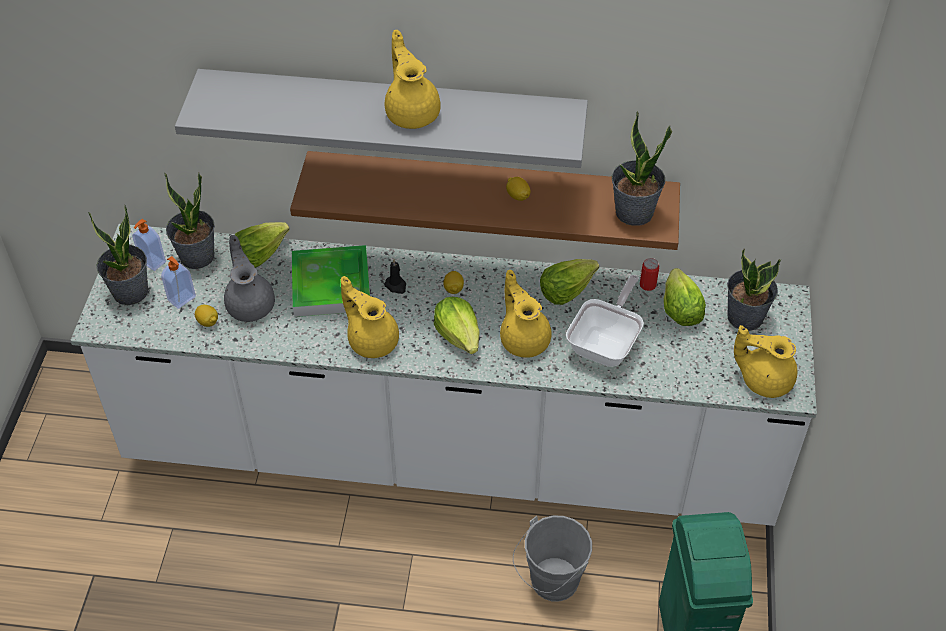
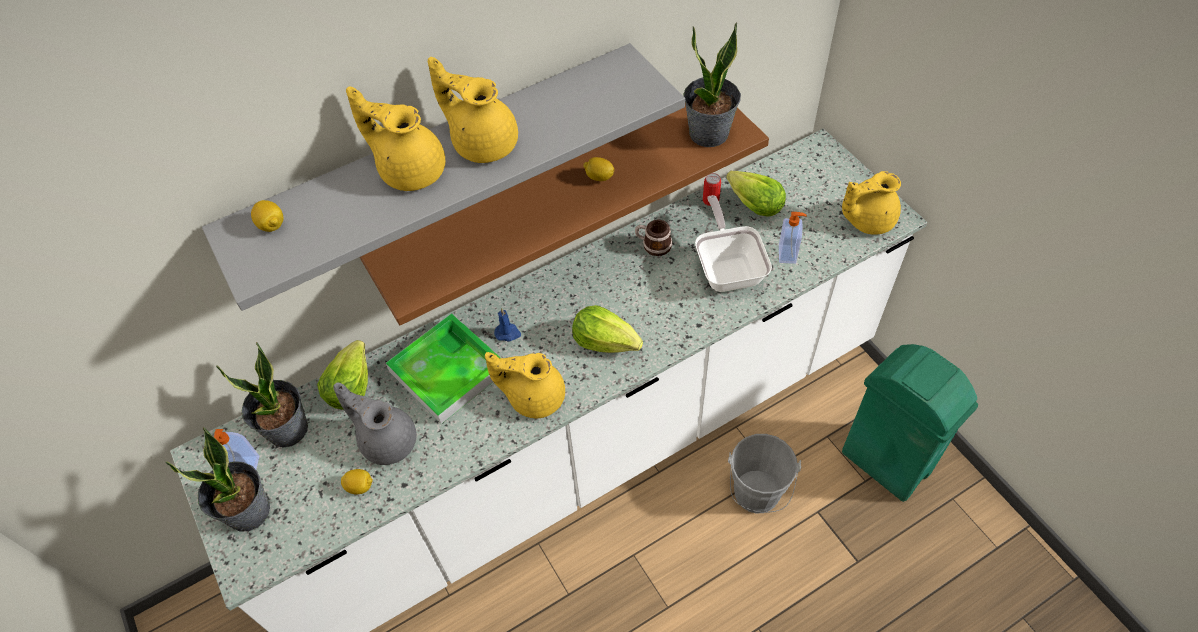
camera: 35 degrees left, 5 degrees up
soap dispenser [161,256,196,309] -> soap dispenser moved to [779,212,807,264]
black candle [384,259,406,294] -> blue candle [494,308,521,342]
lemon [444,271,464,294] -> lemon moved to [251,200,284,232]
yellow teapot [500,270,552,358] -> yellow teapot moved to [346,86,445,191]
lettuce [540,259,599,305] -> mug [635,219,672,256]
potted plant [727,248,781,331] -> none

